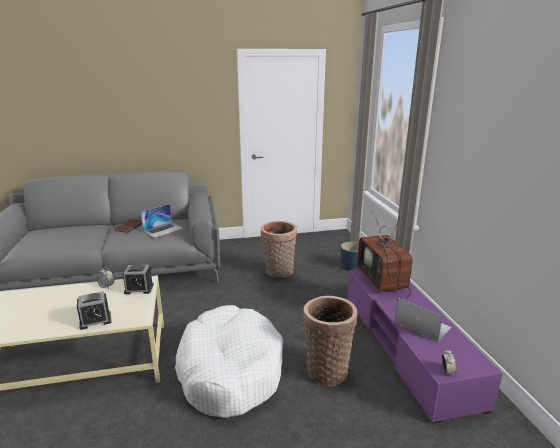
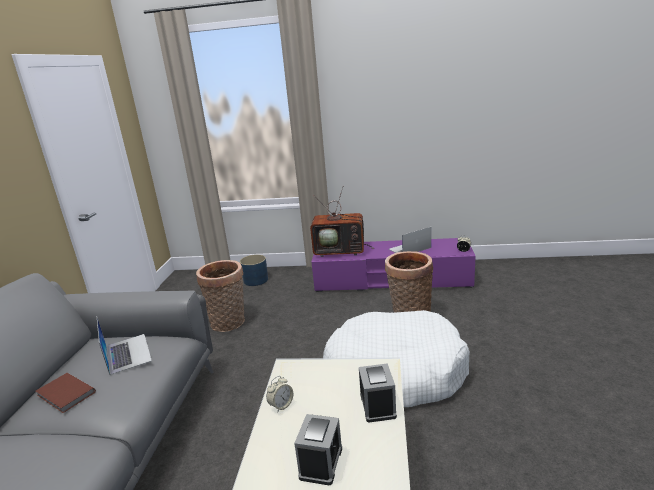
camera: 70 degrees left, 0 degrees up
alarm clock [123,265,154,294] -> alarm clock moved to [294,414,342,485]

